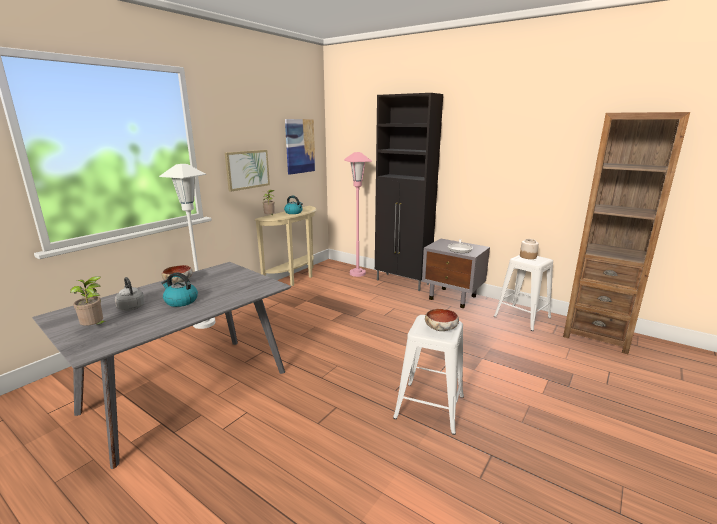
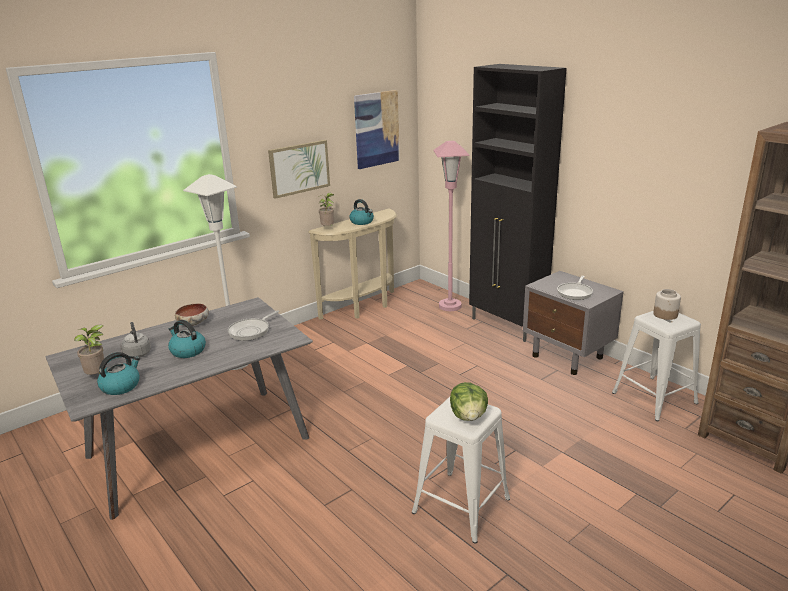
camera: 15 degrees right, 5 degrees up
bowl [425,309,459,331] -> lettuce [450,382,488,421]
none -> kettle [97,352,140,395]
none -> frying pan [228,310,279,341]

